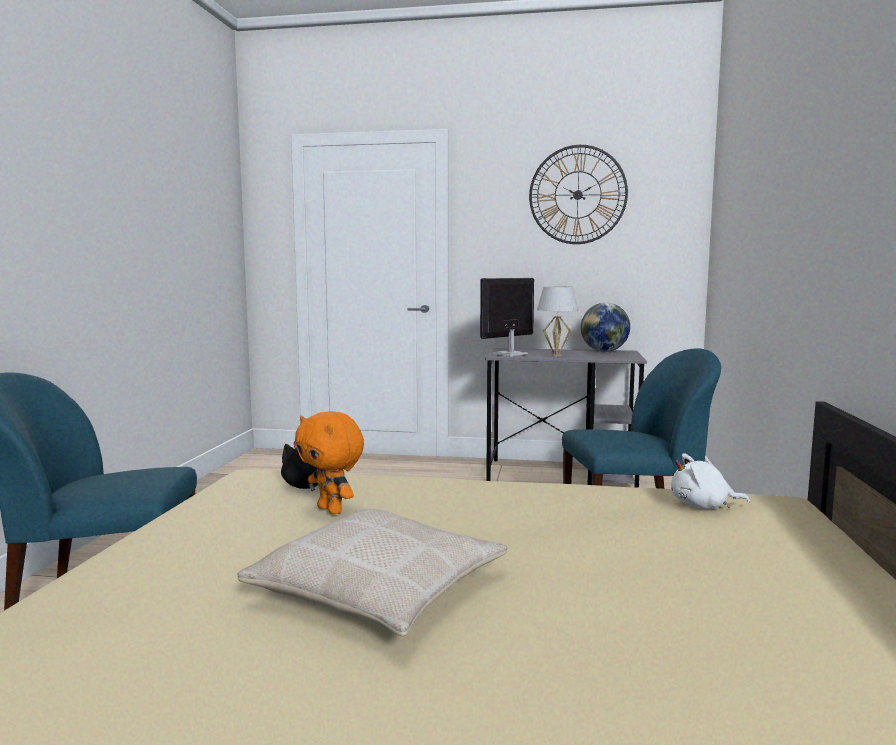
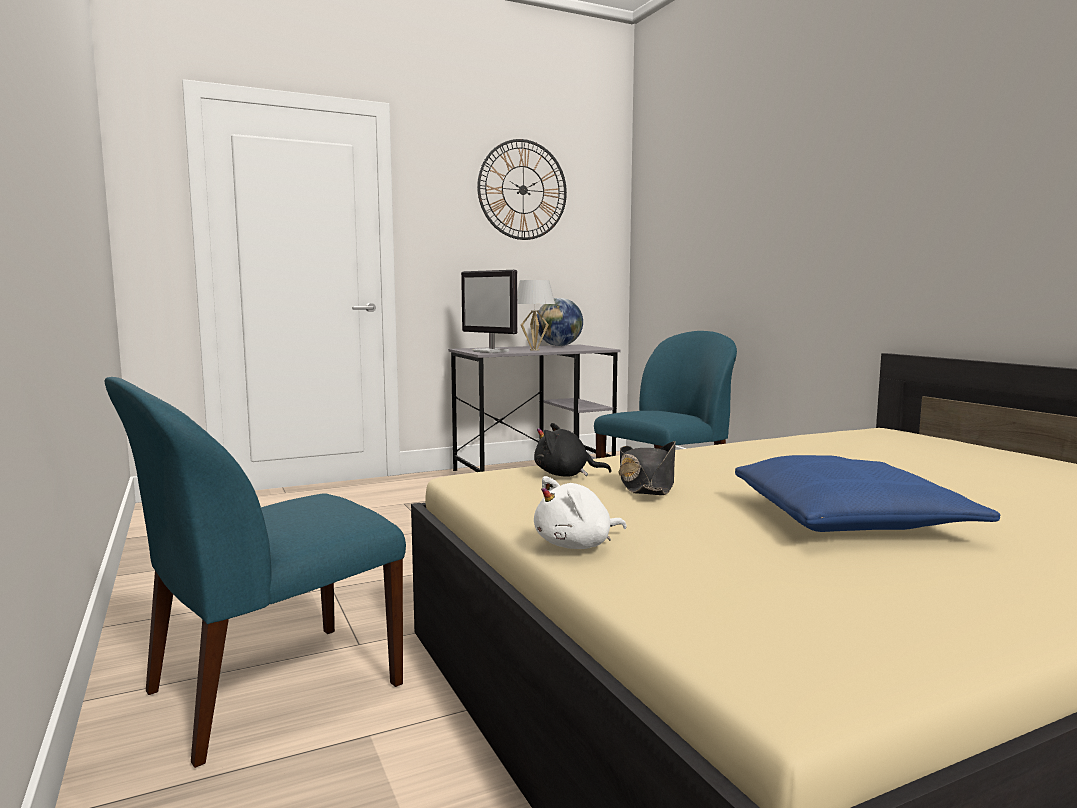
camera: 35 degrees left, 0 degrees up
beige pillow [238,509,507,636] -> blue pillow [735,455,1000,532]
orange plush toy [295,411,364,515] -> black hat [618,441,676,495]
monitor [480,278,534,357] -> monitor turned 60 degrees counterclockwise [461,270,518,353]
white plush toy [671,453,750,509] -> white plush toy moved to [534,476,626,549]

